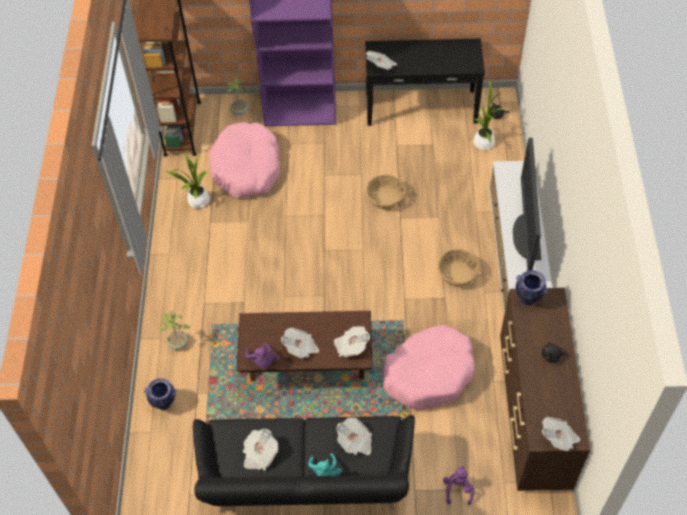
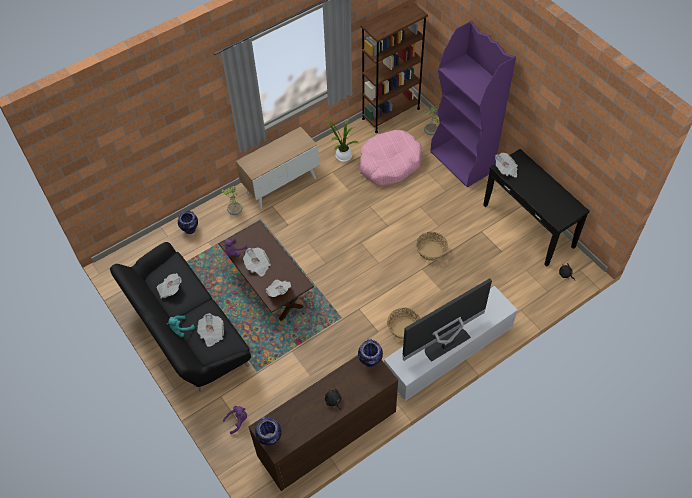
camera: 55 degrees right, 0 degrees up
pink dog bed [383,325,475,410] -> none
potted plant [473,80,504,150] -> none
newspaper [542,417,580,452] -> vase [255,417,282,446]
none -> cabinet [236,127,319,210]

